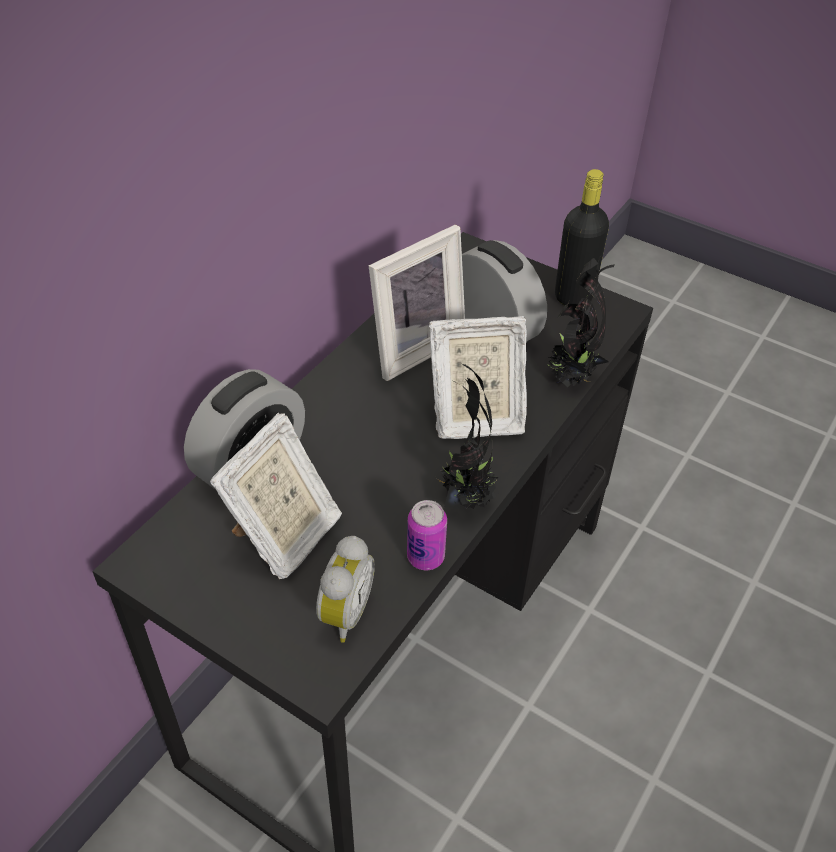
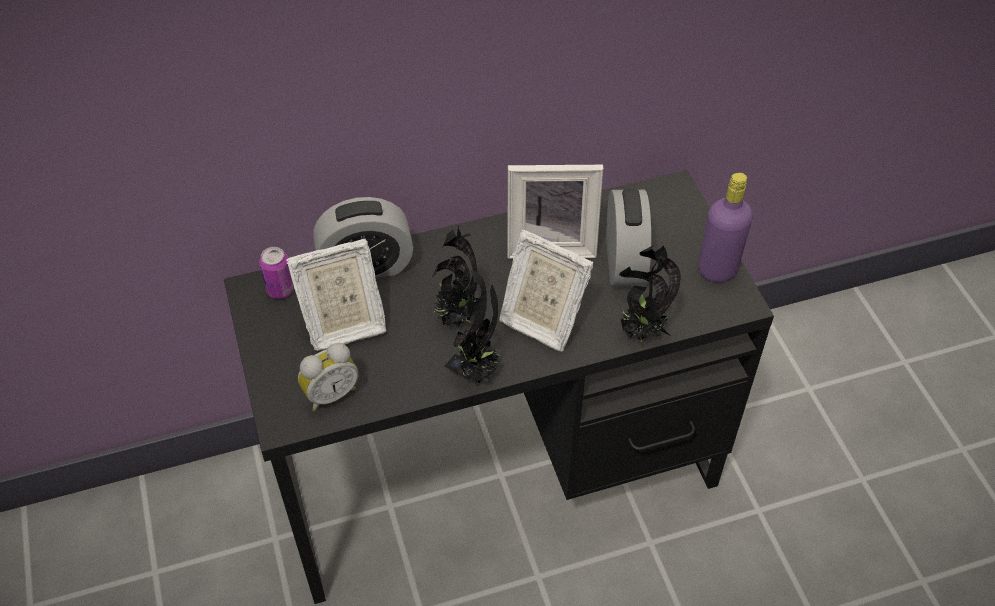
camera: 40 degrees right, 5 degrees up
can [407,500,447,570] -> can moved to [259,247,294,299]
black bottle [555,169,609,306] -> purple bottle [698,173,753,283]
none -> potted plant [432,226,480,328]

